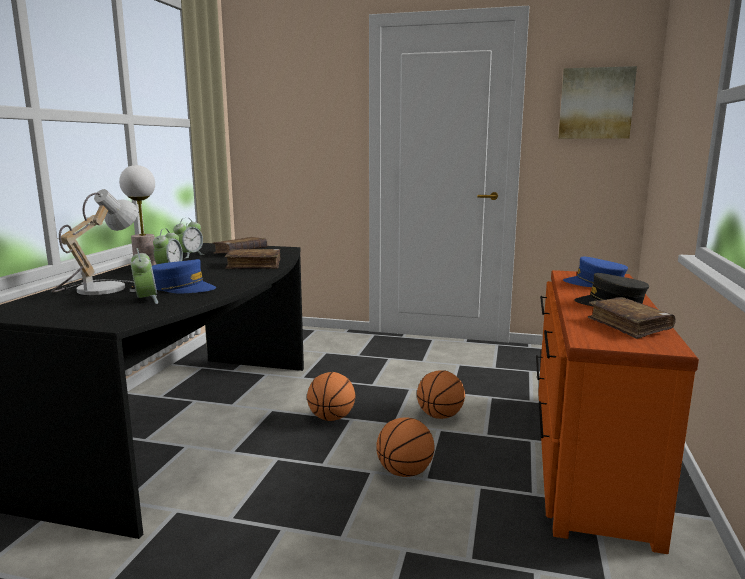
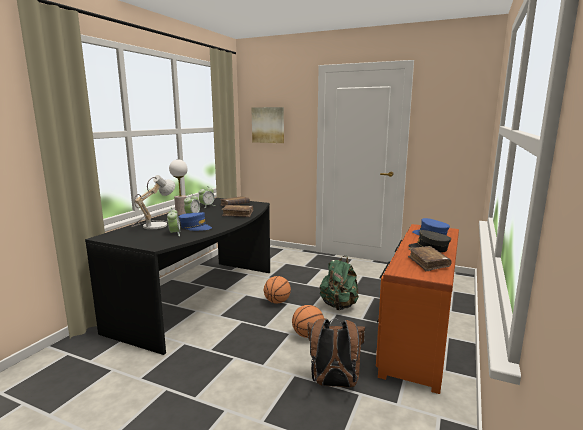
camera: 10 degrees right, 0 degrees up
basketball [417,370,465,419] -> green backpack [320,256,359,310]
picture [558,66,637,139] -> picture moved to [251,107,284,143]
none -> brown backpack [307,318,365,387]

